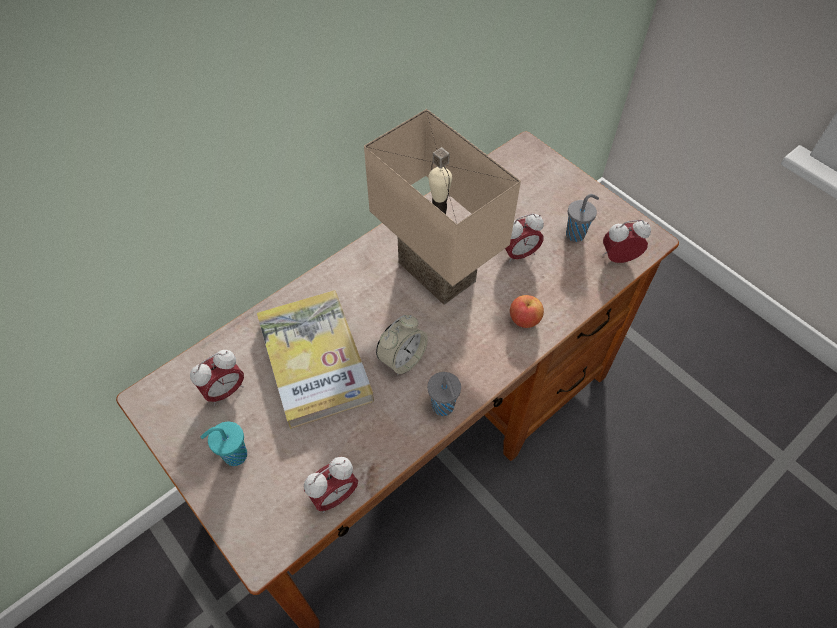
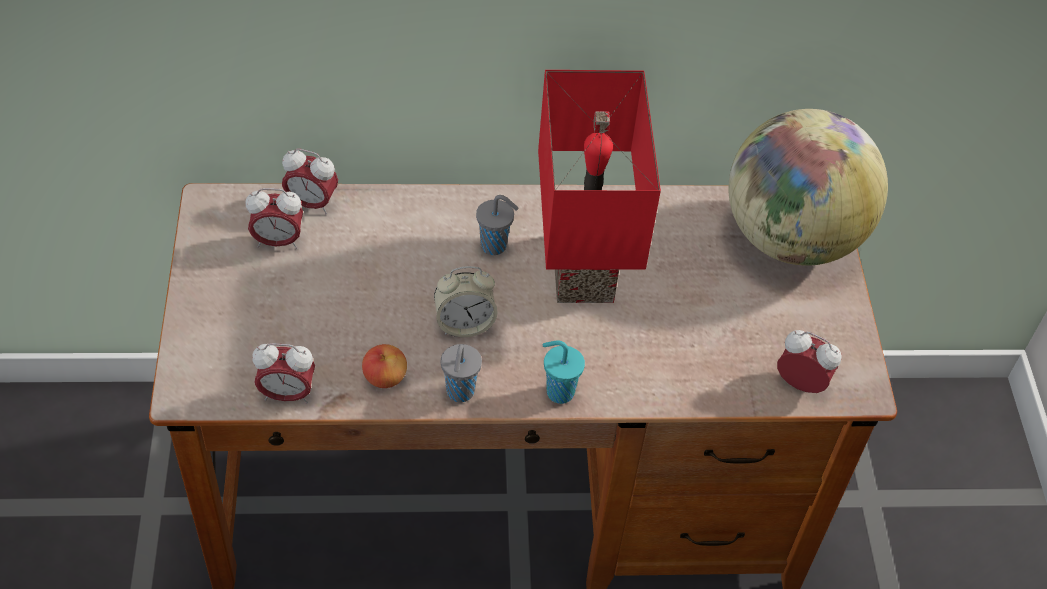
camera: 35 degrees right, 5 degrees down
turquoise cup [201,422,247,466] -> turquoise cup moved to [543,340,585,404]
book [257,290,374,429] -> none
beige table lamp [364,109,521,305] -> red table lamp [538,70,661,303]
alarm clock [505,213,544,264] -> alarm clock moved to [282,149,338,214]
apple [510,295,544,328] -> apple moved to [362,344,407,388]
grey cup [566,194,599,242] -> grey cup moved to [476,195,519,255]
none -> globe [728,109,888,266]

